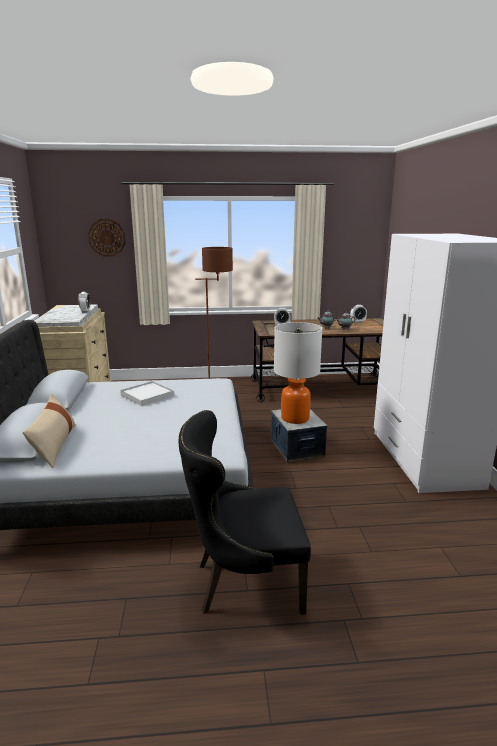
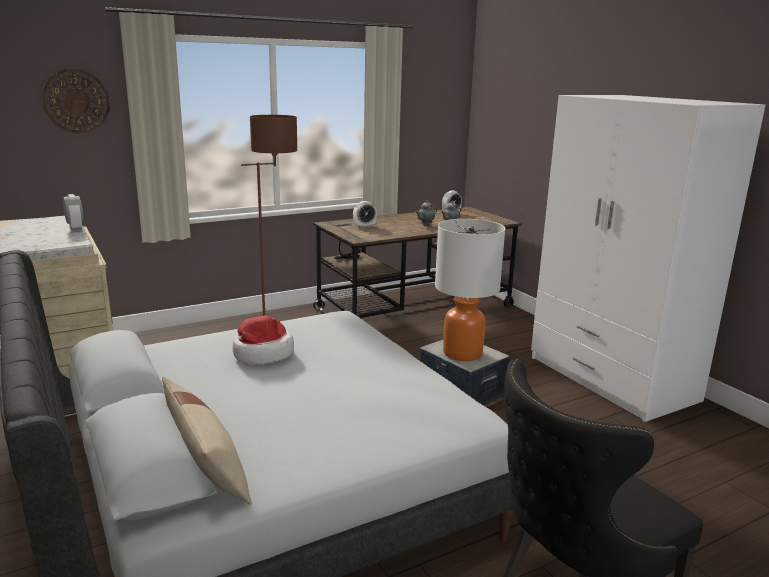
camera: 25 degrees left, 0 degrees up
white tray [120,381,174,406] -> hat [232,315,294,364]

